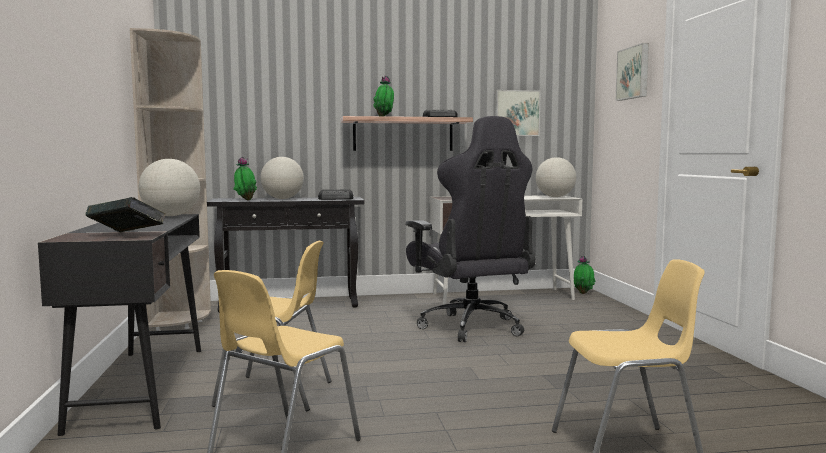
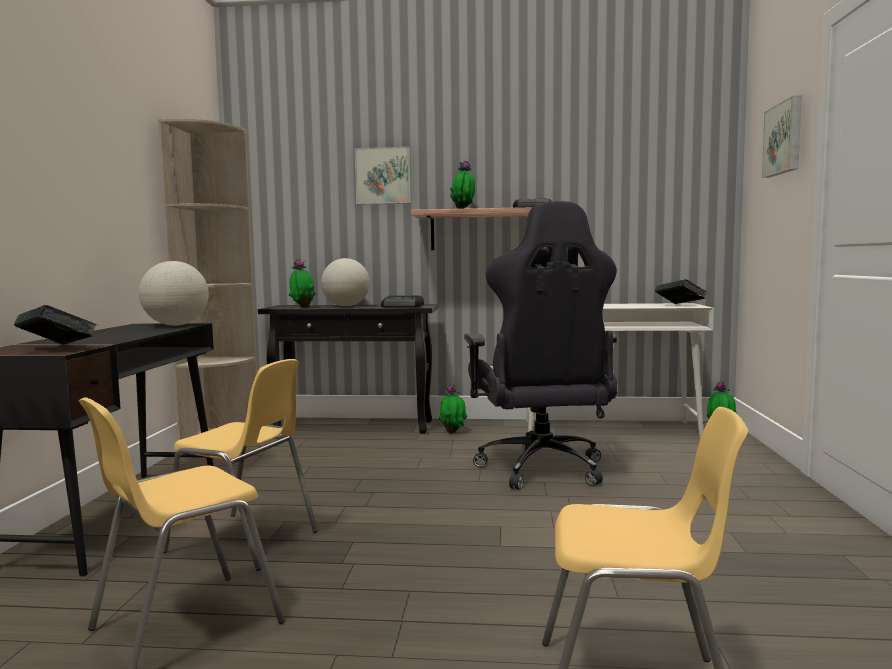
camera: 15 degrees right, 0 degrees up
picture [495,90,541,136] -> picture moved to [354,147,411,205]
globe [536,157,576,197] -> book [655,279,707,304]
none -> potted plant [439,384,467,434]

